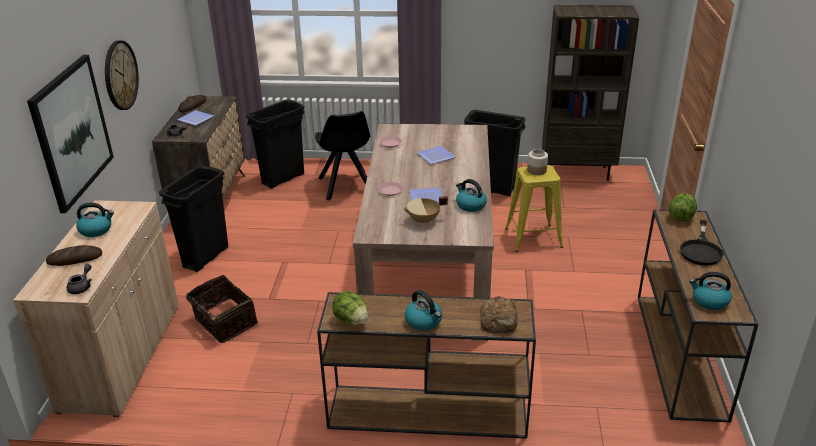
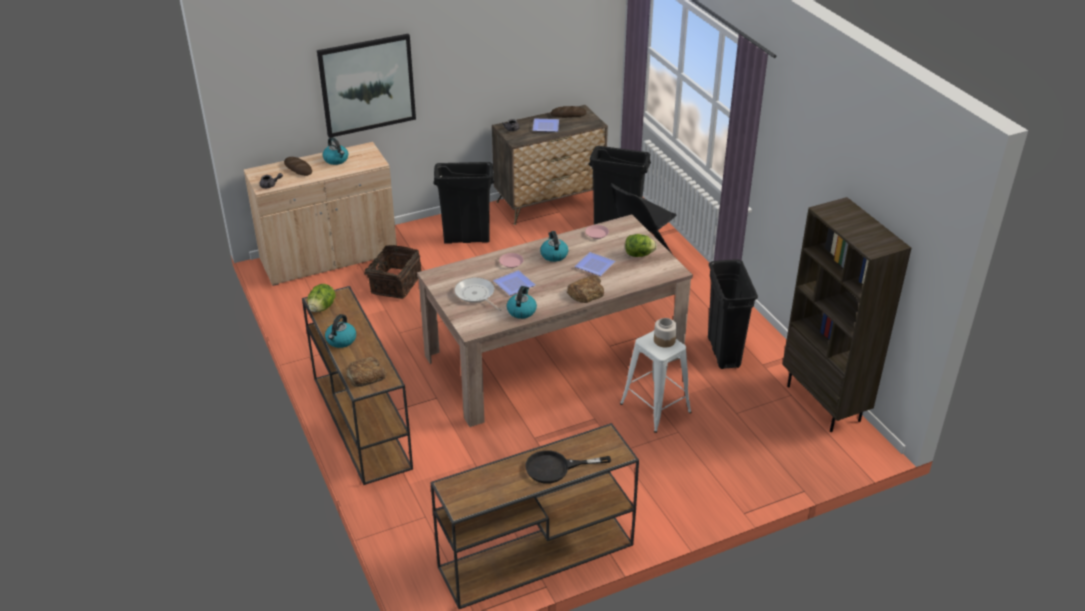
camera: 60 degrees right, 5 degrees up
wall clock [105,41,139,110] -> none
beige cooking pot [403,196,448,225] -> frying pan [454,278,501,311]
yellow stool [505,165,563,252] -> white stool [620,331,692,433]
lettuce [669,193,697,222] -> lettuce moved to [625,234,657,257]
kettle [689,272,732,310] -> kettle moved to [540,231,568,262]
none -> bread [567,275,604,303]

